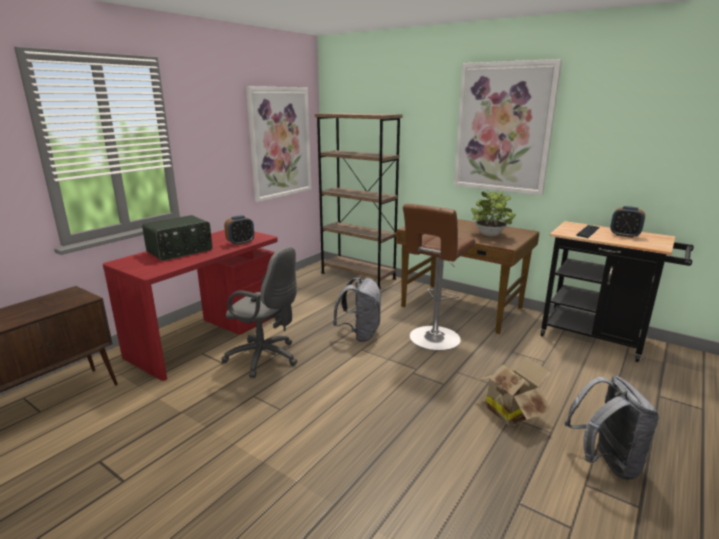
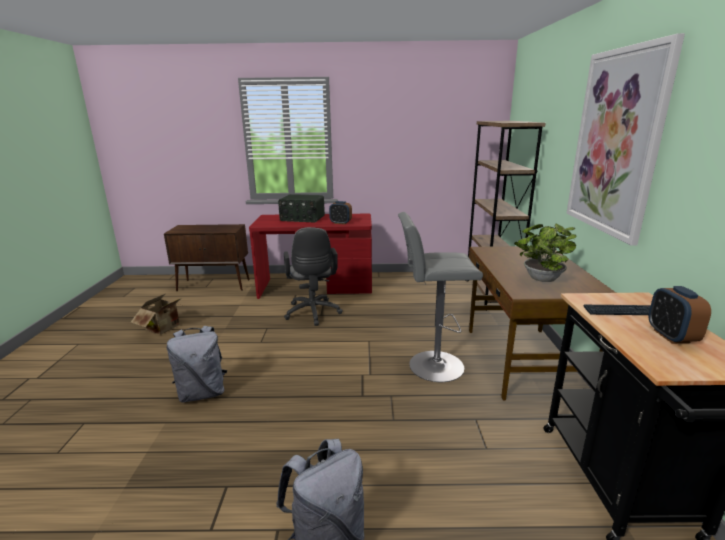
camera: 55 degrees right, 0 degrees up
picture [246,86,311,202] -> none
grey backpack [333,278,382,342] -> grey backpack moved to [167,326,227,403]
brown stool [403,204,476,351] -> grey stool [398,212,483,382]
cardboard box [477,357,552,426] -> cardboard box moved to [131,294,184,334]

